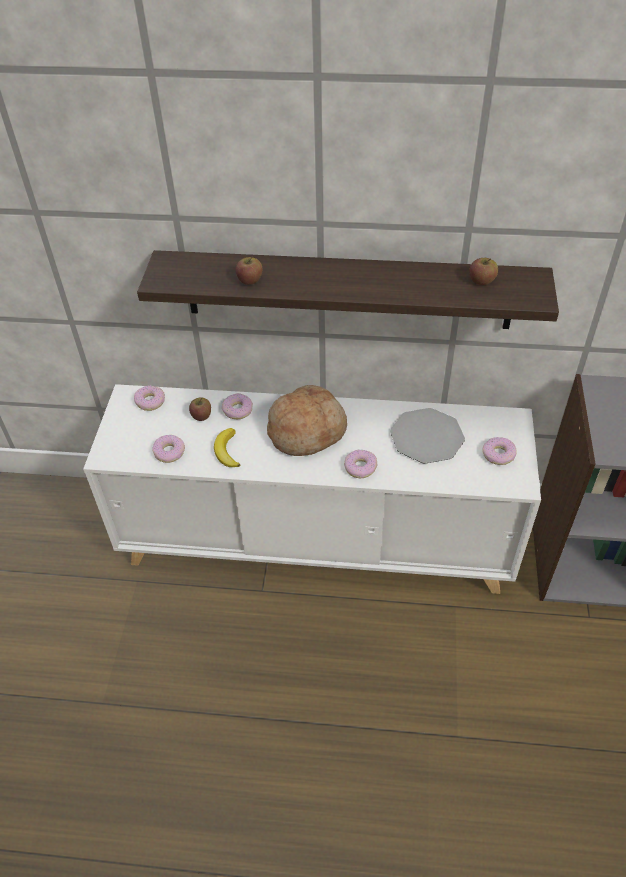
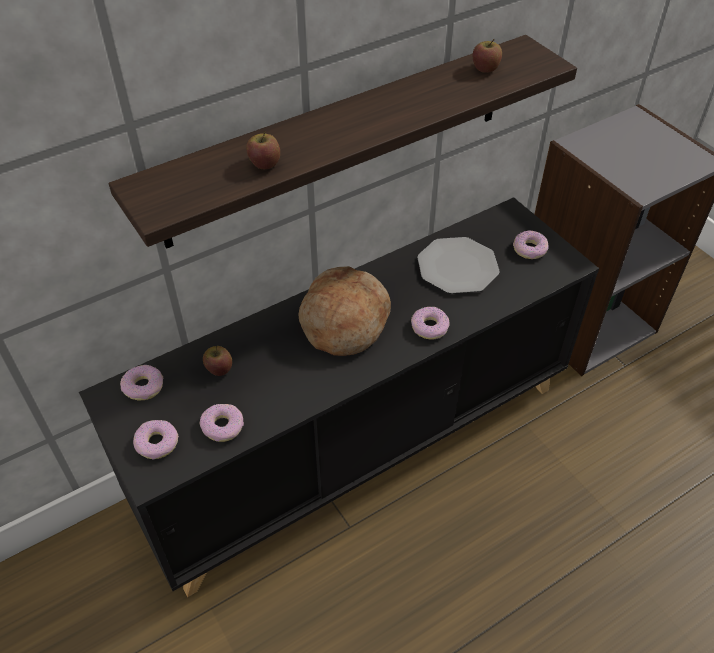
camera: 40 degrees left, 0 degrees up
white cabinet [83,384,541,594] -> black cabinet [79,197,599,597]
banana [214,428,240,467] -> none
donut [222,393,253,419] -> donut moved to [133,420,179,459]

